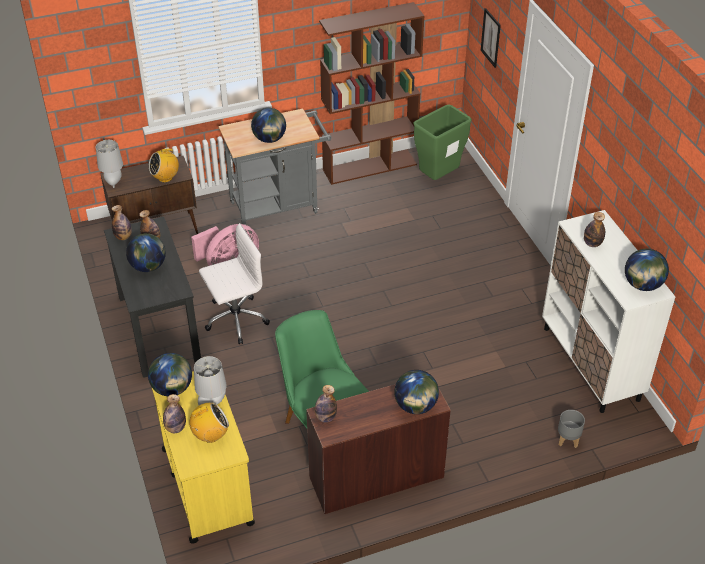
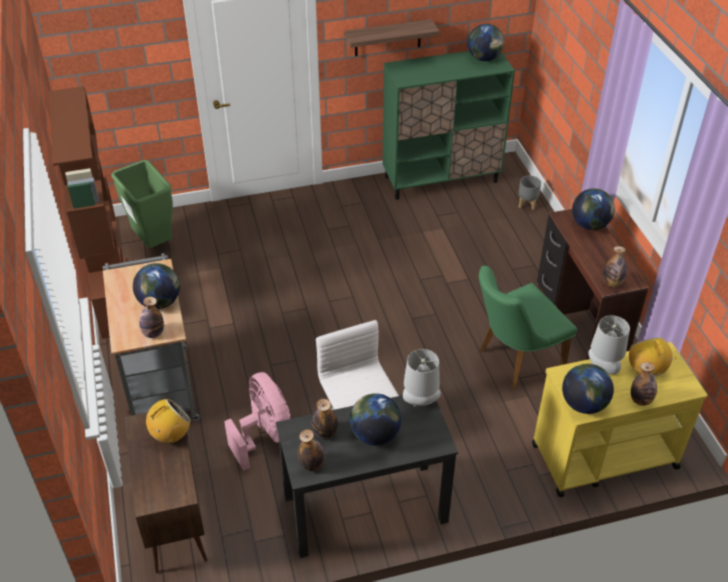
camera: 85 degrees left, 0 degrees up
grey table lamp [96,140,123,188] -> grey table lamp moved to [403,349,441,407]
radio [149,146,179,183] -> radio turned 105 degrees counterclockwise [146,398,191,443]
picture [481,8,501,68] -> none
white cabinet [542,210,675,413] -> green cabinet [382,51,515,200]
bottle [584,212,605,247] -> bottle moved to [139,297,164,338]
none -> shelf [344,19,439,56]

